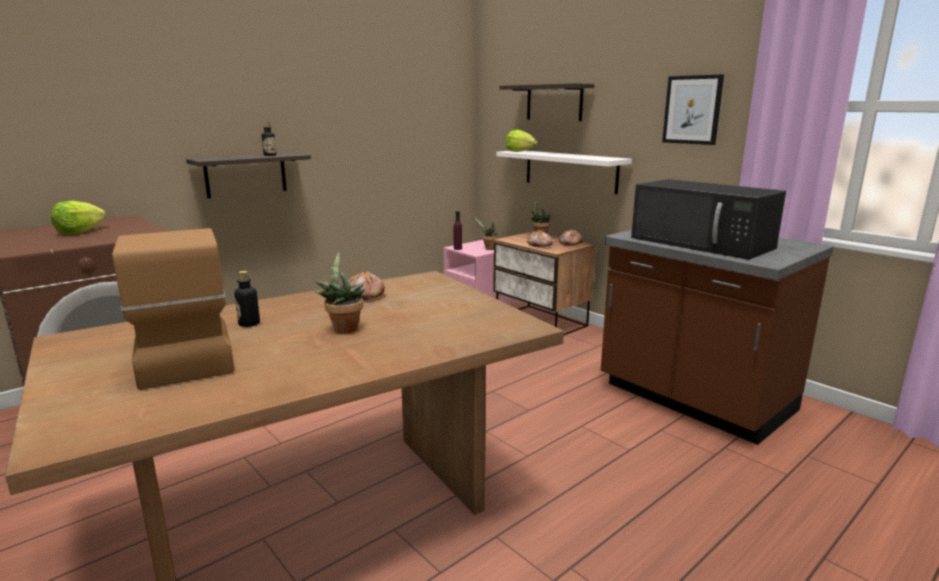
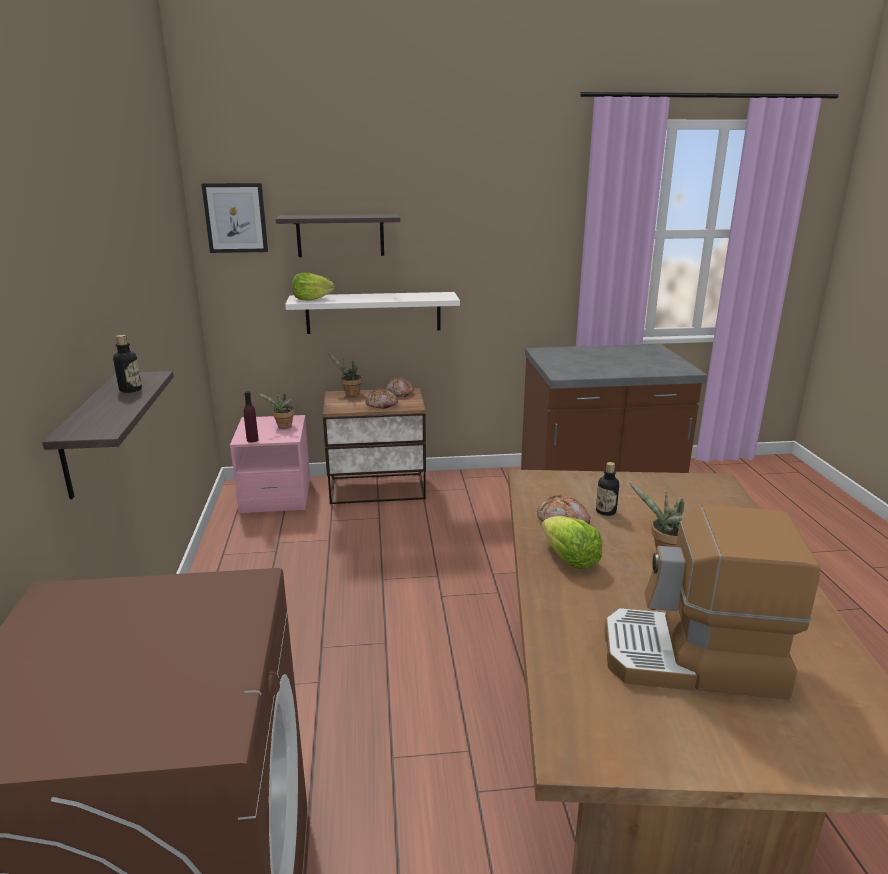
camera: 55 degrees left, 5 degrees up
lettuce [51,200,106,234] -> lettuce moved to [542,516,602,569]
bottle [234,271,260,327] -> bottle moved to [596,462,619,516]
black microwave [631,179,786,260] -> none
picture [662,74,724,145] -> picture moved to [201,183,268,253]

